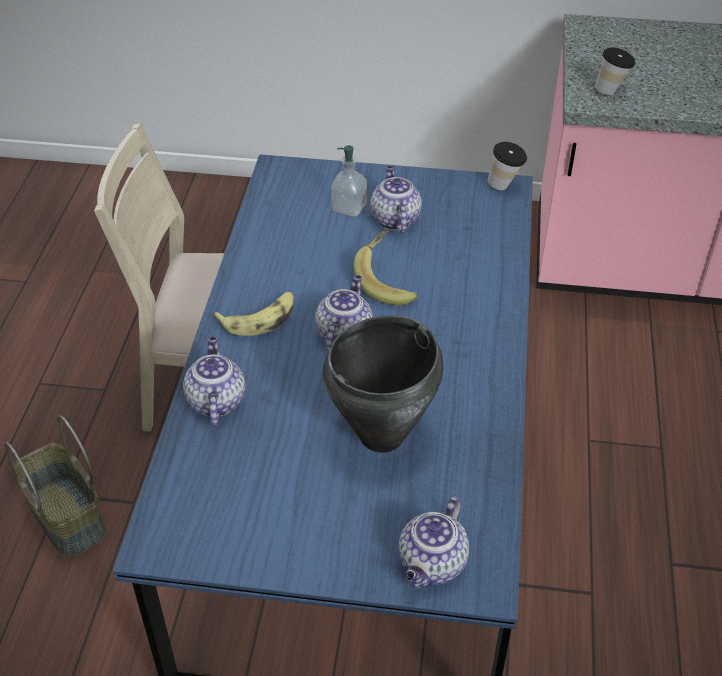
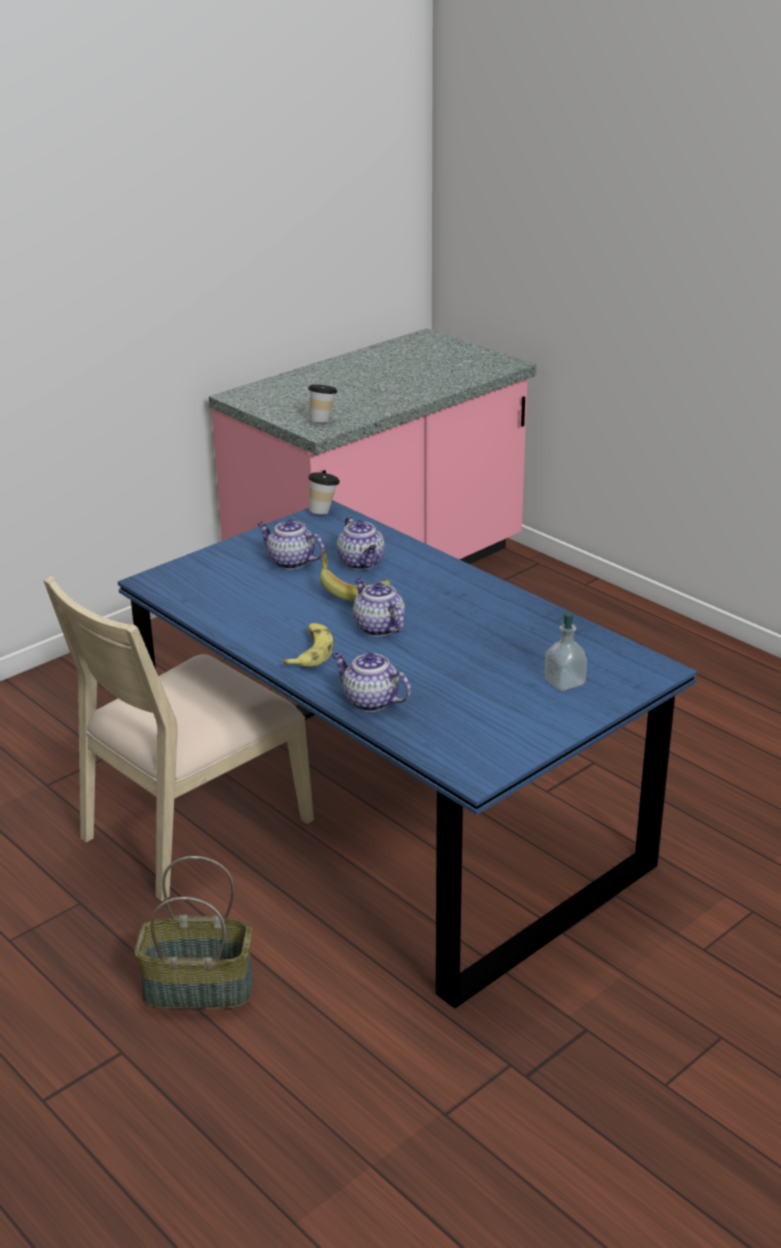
camera: 50 degrees left, 15 degrees down
black cooking pot [323,315,443,453] -> none
soap dispenser [331,145,367,217] -> soap dispenser moved to [545,611,587,691]
teapot [399,496,469,588] -> teapot moved to [337,516,385,570]

